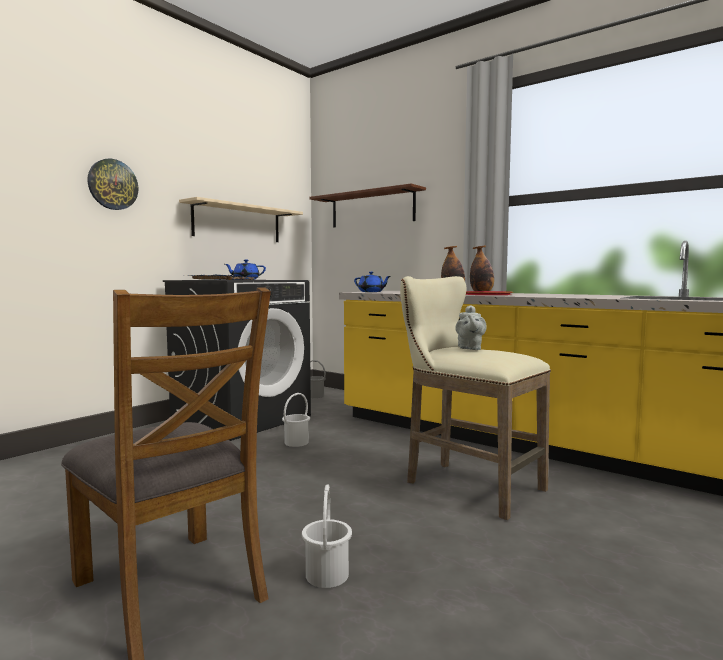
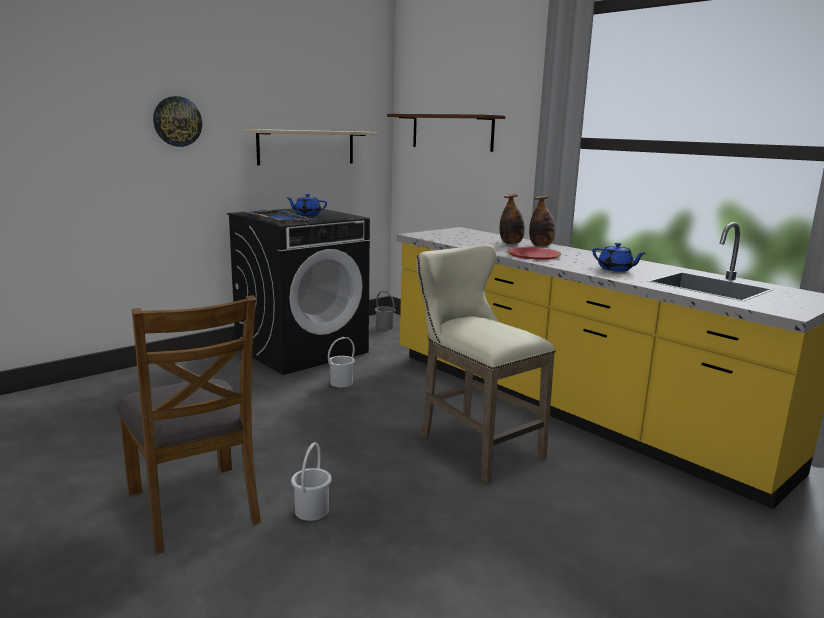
camera: 10 degrees right, 10 degrees up
blue teapot [354,272,390,292] -> blue teapot moved to [593,243,646,272]
grey teapot [455,305,487,350] -> none

